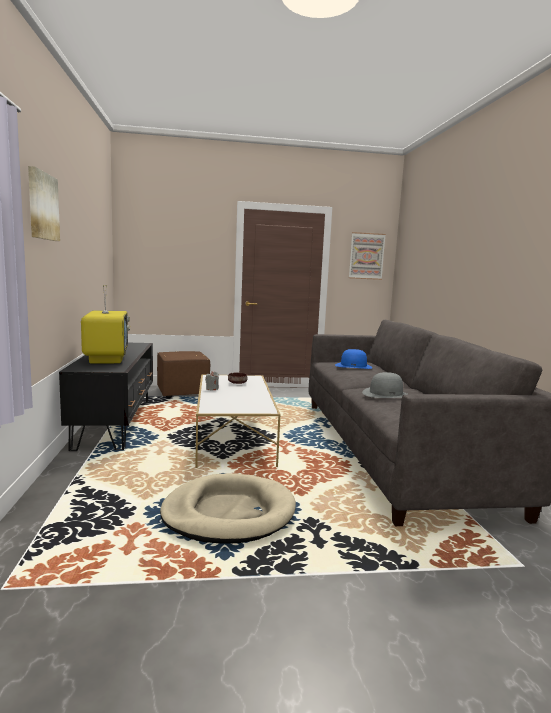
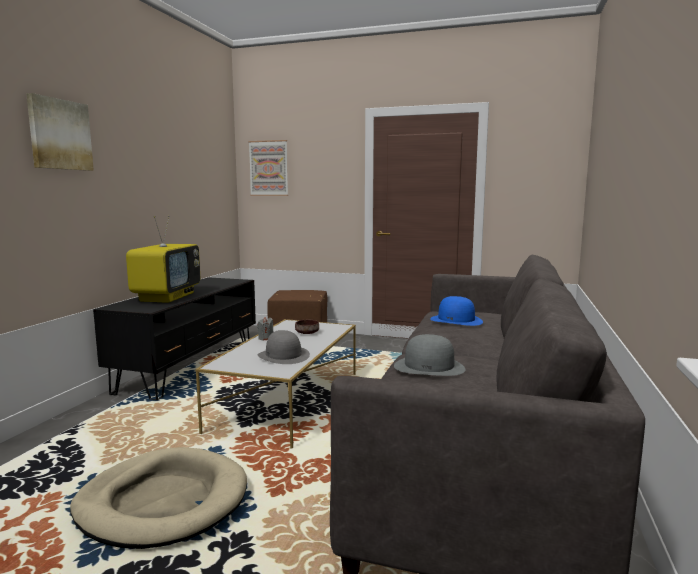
camera: 25 degrees right, 0 degrees up
picture [349,232,386,280] -> picture moved to [248,140,288,196]
none -> grey hat [258,330,310,364]

